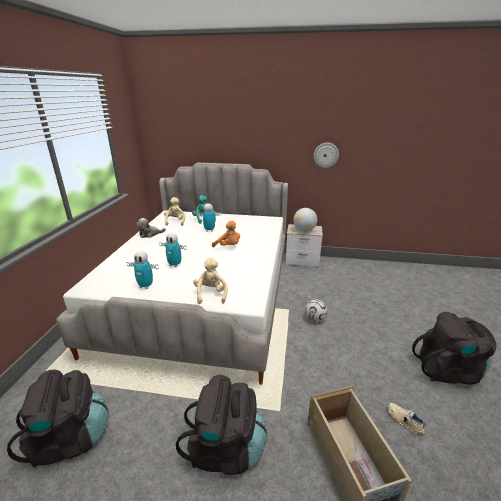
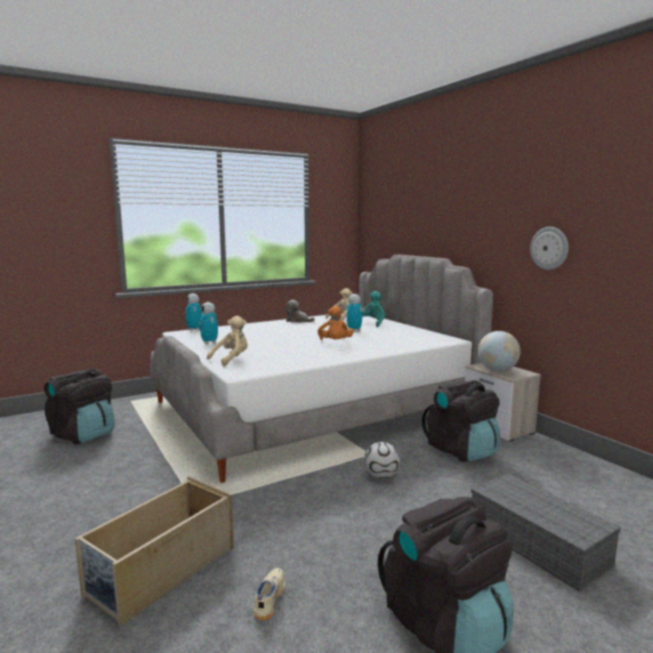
camera: 50 degrees right, 15 degrees down
toy robot [159,233,187,267] -> toy robot moved to [185,293,202,331]
black backpack [176,375,267,475] -> black backpack moved to [422,380,500,462]
none -> grey storage box [471,473,621,591]

